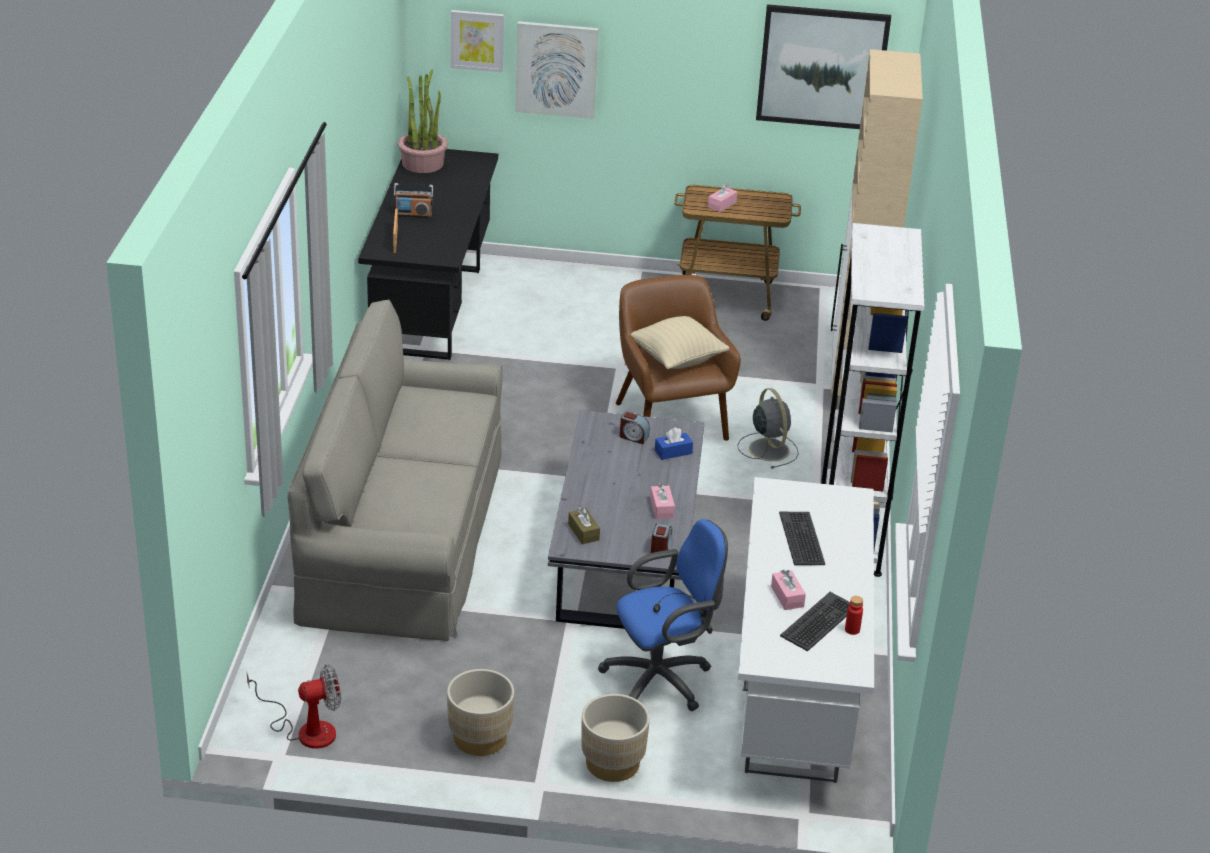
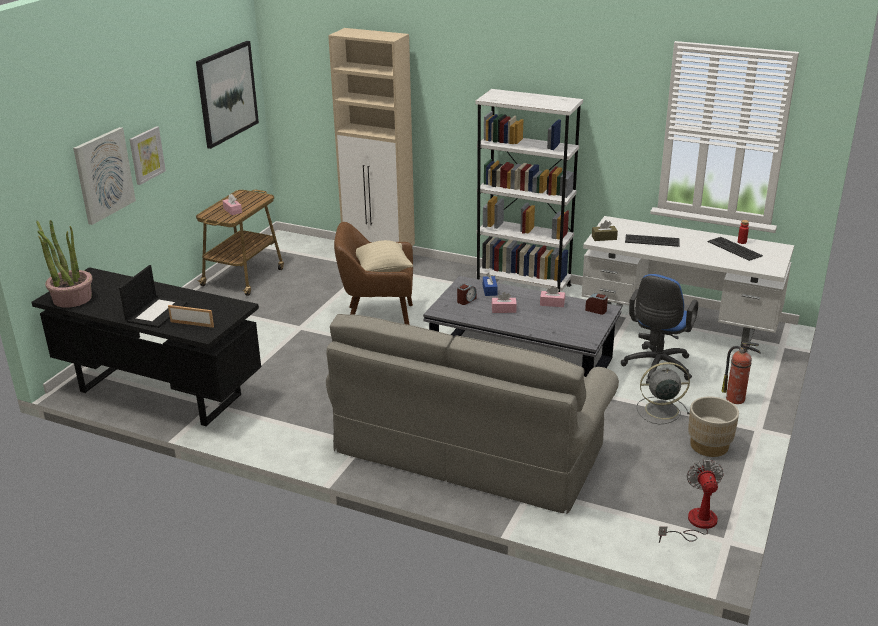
camera: 70 degrees left, 5 degrees down
radio [394,183,433,218] -> laptop [119,265,188,328]
picture [451,10,504,72] -> picture moved to [130,127,166,185]
brown tissue box [568,508,600,544] -> brown tissue box moved to [592,220,618,241]
beige planter [581,694,650,782] -> fire extinguisher [721,342,761,404]
blue office chair [598,519,728,711] -> blue office chair turned 150 degrees counterclockwise [621,274,698,383]
grey fan [737,388,799,469] -> grey fan moved to [637,362,690,424]
pink tissue box [771,570,806,610] -> pink tissue box moved to [492,292,517,313]

